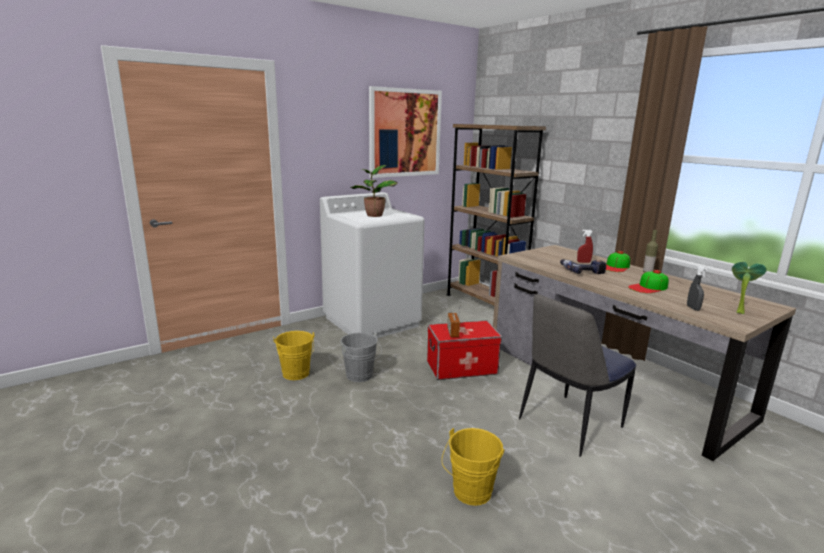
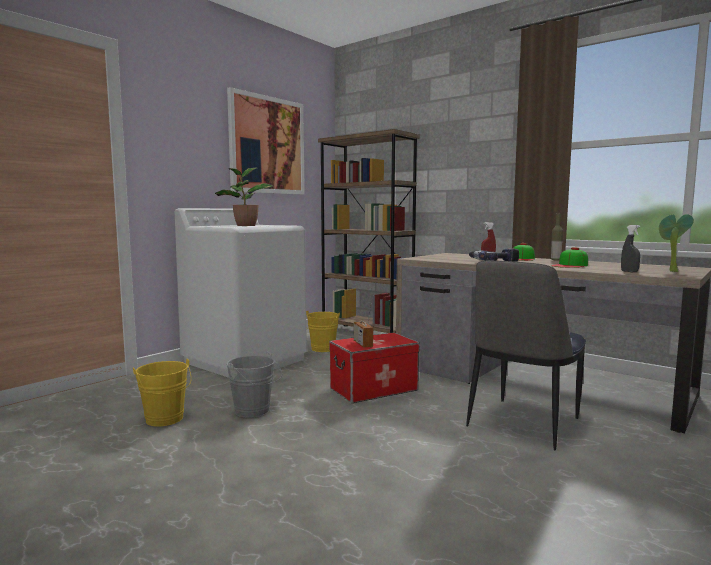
camera: 15 degrees left, 10 degrees down
yellow bucket [442,428,505,506] -> yellow bucket moved to [306,311,340,352]

